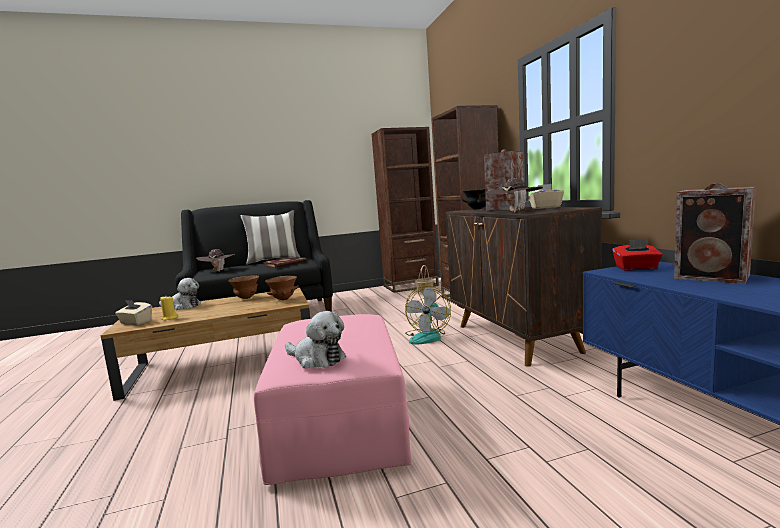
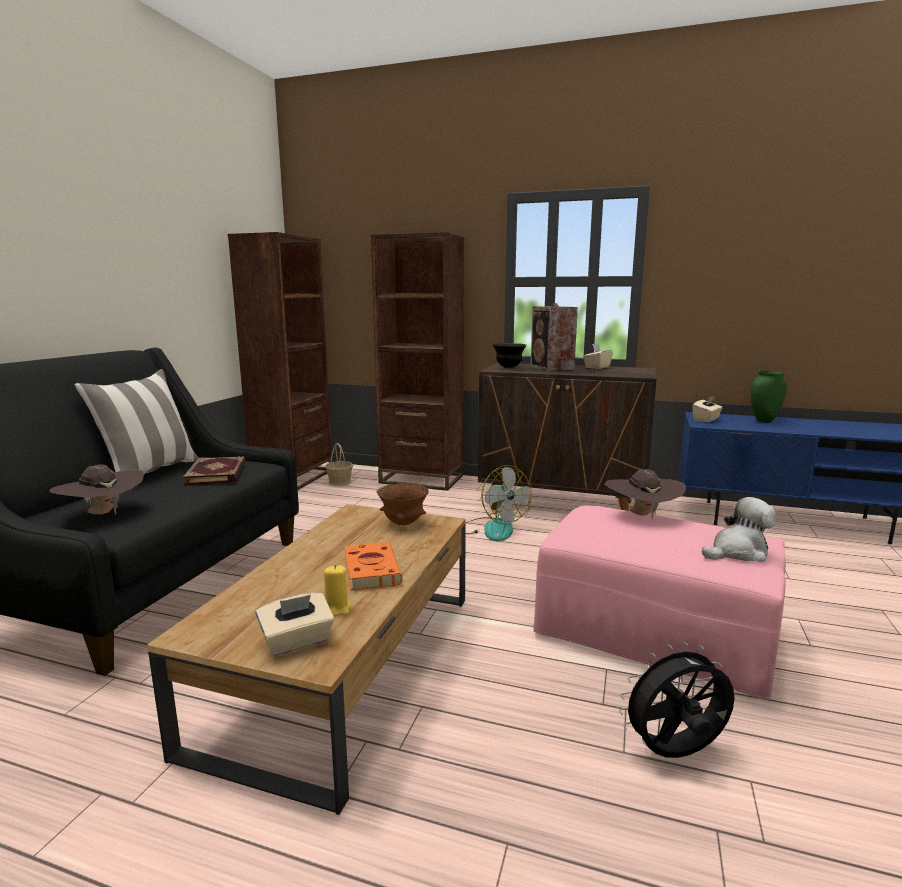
camera: 55 degrees left, 5 degrees up
plush toy [159,278,201,310] -> none
brown bowl [228,275,259,299] -> none
brown hat [488,178,543,213] -> brown hat moved to [605,469,686,519]
red tissue box [612,239,662,271] -> beige tissue box [693,396,723,422]
speaker [674,184,756,284] -> green vase [750,371,787,423]
none -> orange book [345,542,402,591]
none -> black fan [619,642,735,758]

